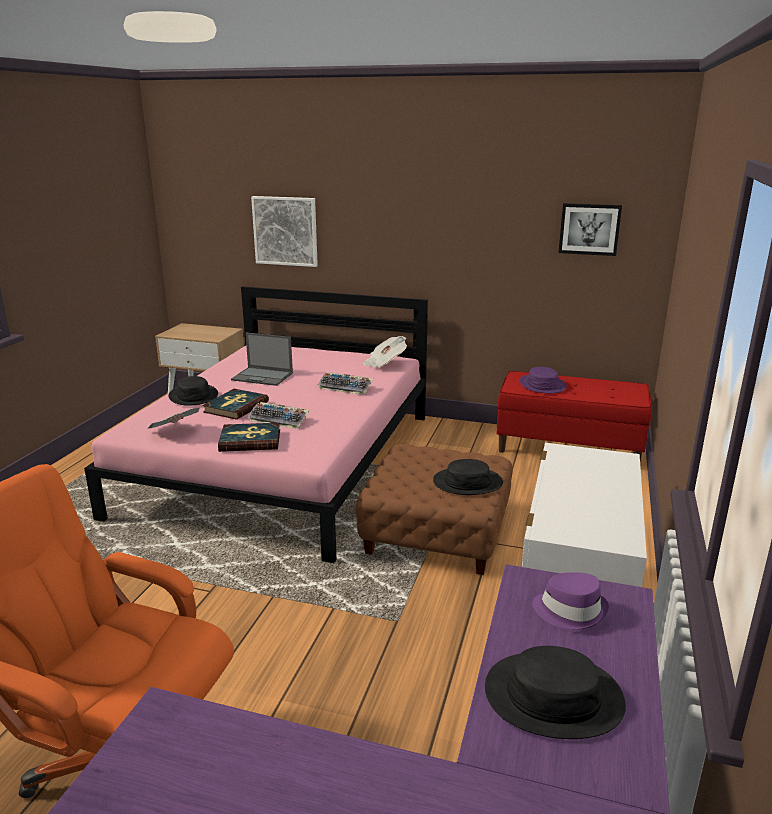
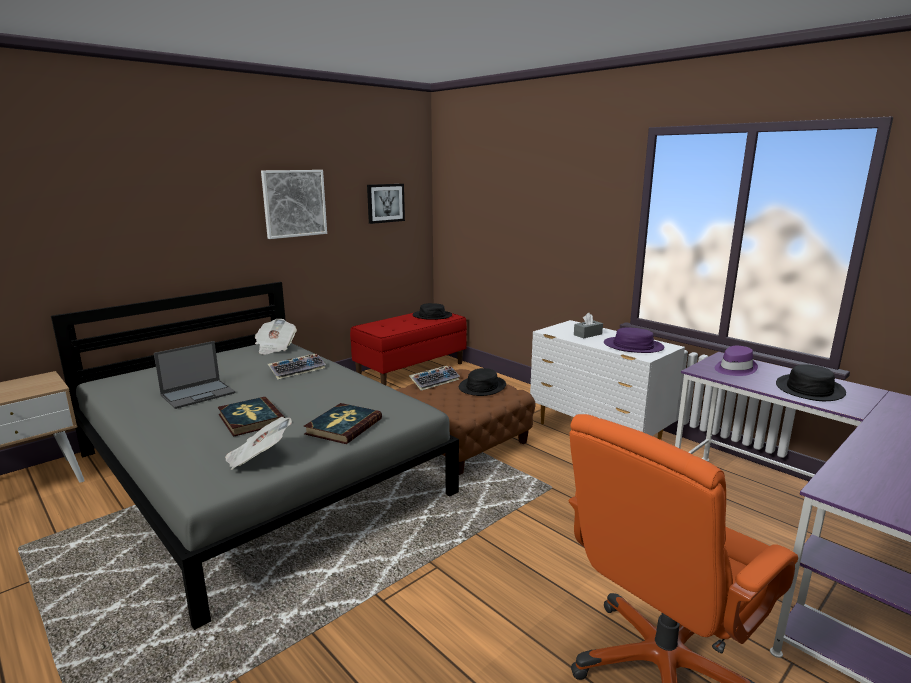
camera: 60 degrees left, 5 degrees down
pink bed [84,286,428,563] -> grey bed [51,282,459,630]
black hat [168,376,218,406] -> black hat moved to [412,303,452,320]
keyboard [248,402,309,429] -> keyboard moved to [409,366,460,391]
picture [251,196,318,267] -> picture moved to [261,170,327,239]
purple hat [520,367,567,393] -> purple hat moved to [604,328,665,353]
none -> grey tissue box [574,313,603,339]

